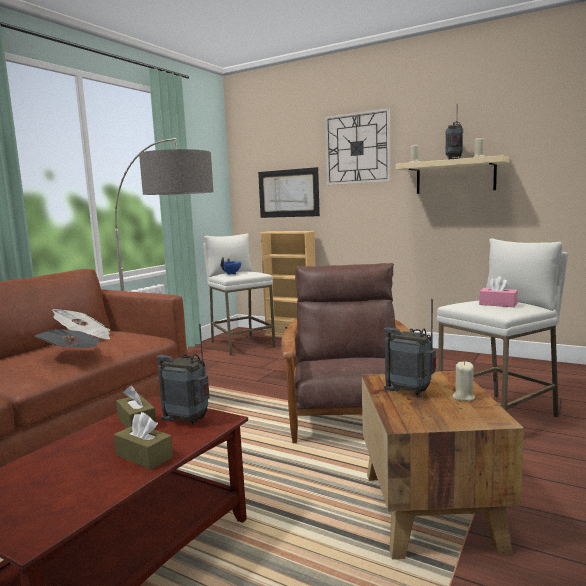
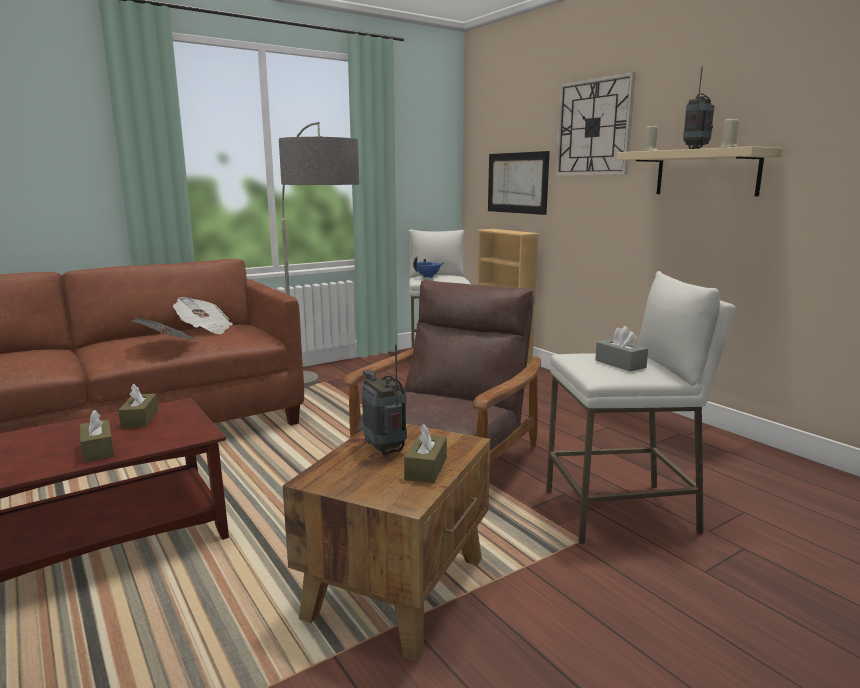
camera: 25 degrees right, 5 degrees up
radio [156,324,210,424] -> none
beige candle [452,361,475,401] -> brown tissue box [404,424,447,483]
pink tissue box [479,276,518,307] -> grey tissue box [595,326,648,372]

